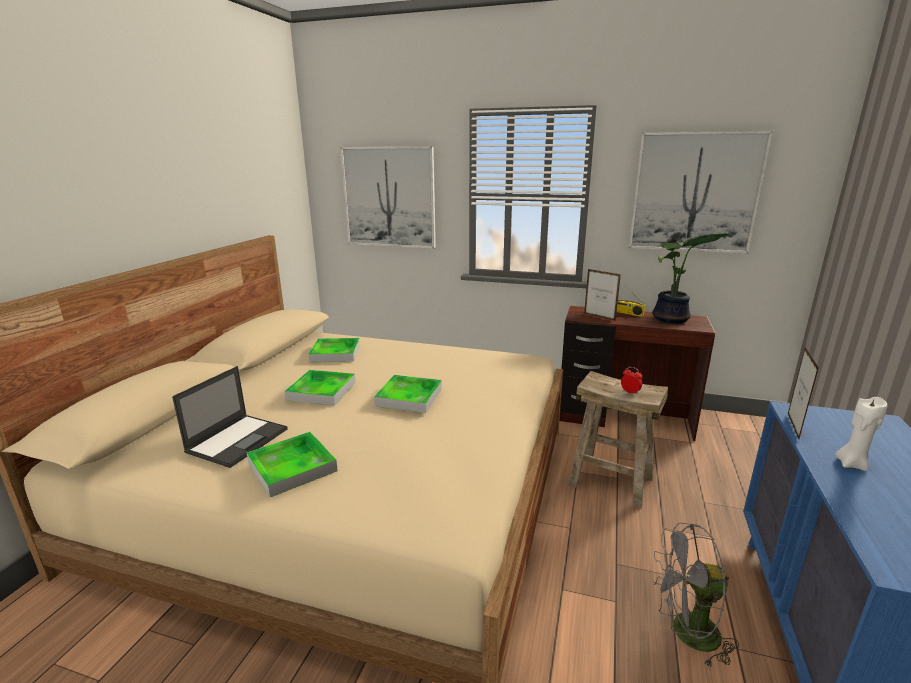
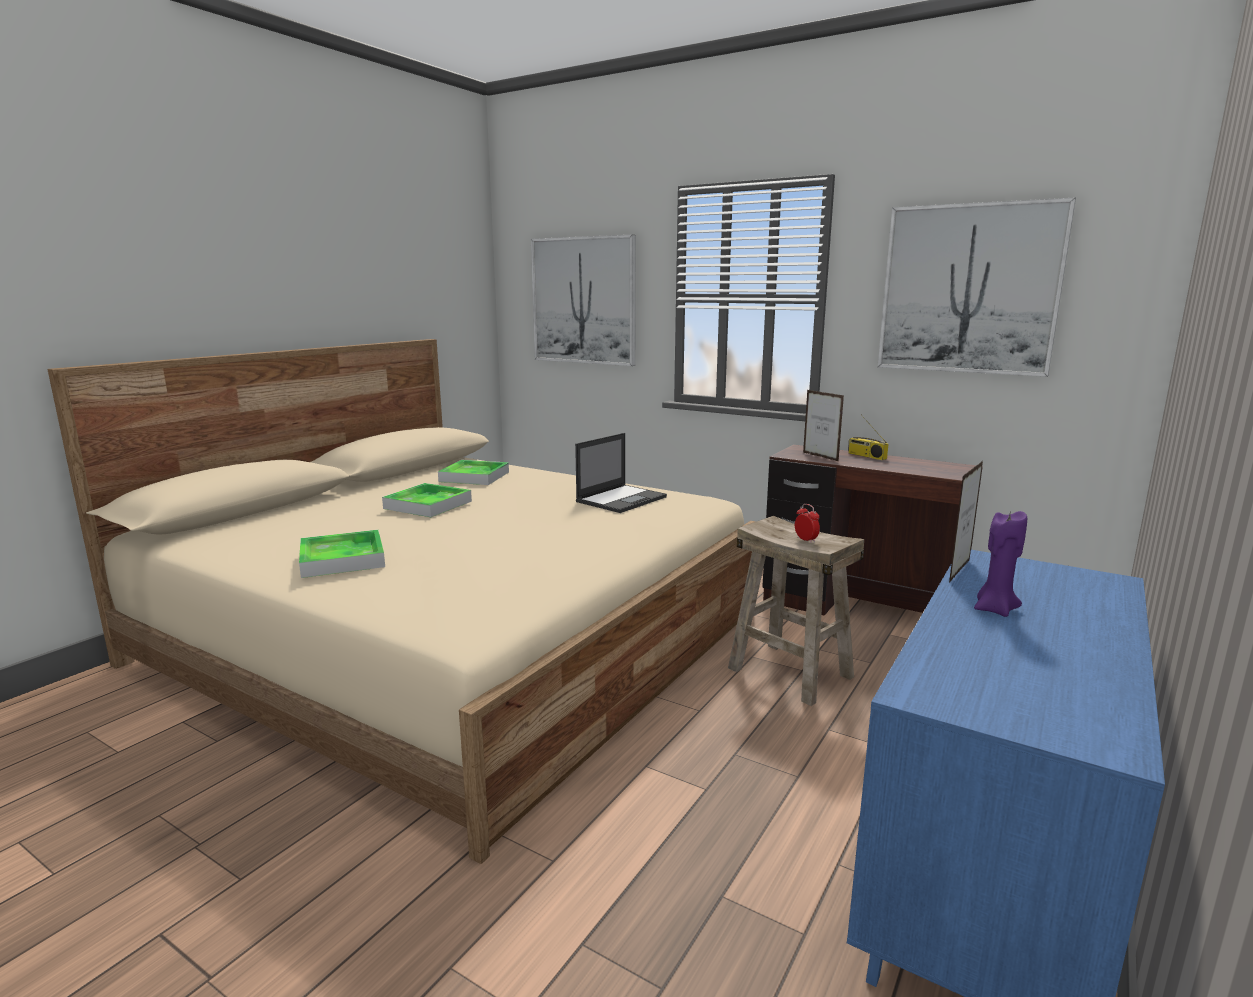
camera: 15 degrees right, 5 degrees down
laptop [172,366,288,468] -> laptop moved to [575,433,667,513]
tray [374,375,442,413] -> none
potted plant [652,233,731,324] -> none
grey fan [652,523,739,669] -> none
white candle [835,397,887,471] -> purple candle [974,510,1027,617]

